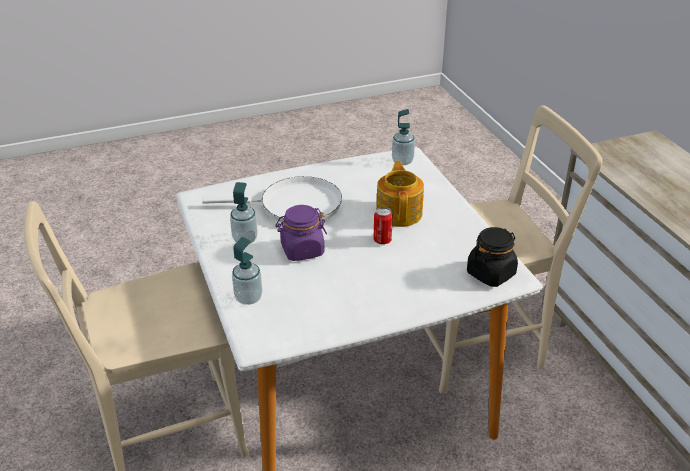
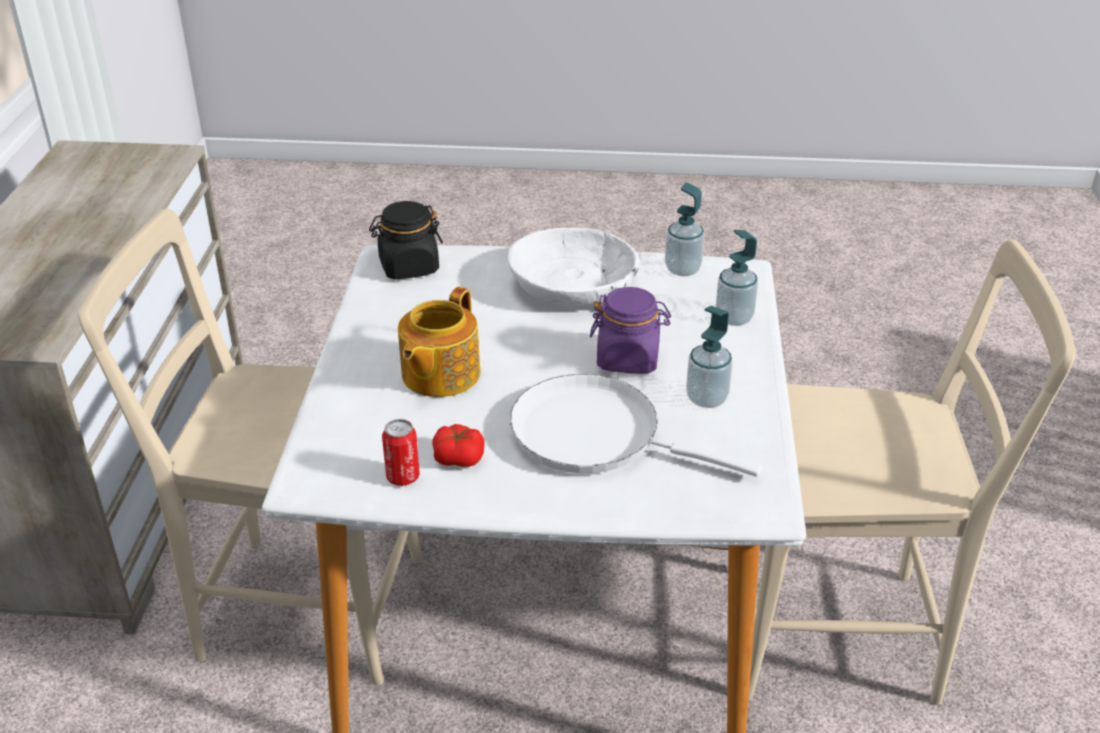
camera: 155 degrees left, 0 degrees up
can [373,207,393,244] -> can moved to [382,419,420,486]
soap dispenser [392,109,415,165] -> soap dispenser moved to [665,182,704,276]
none -> tomato [432,424,485,467]
none -> white bowl [508,228,639,306]

